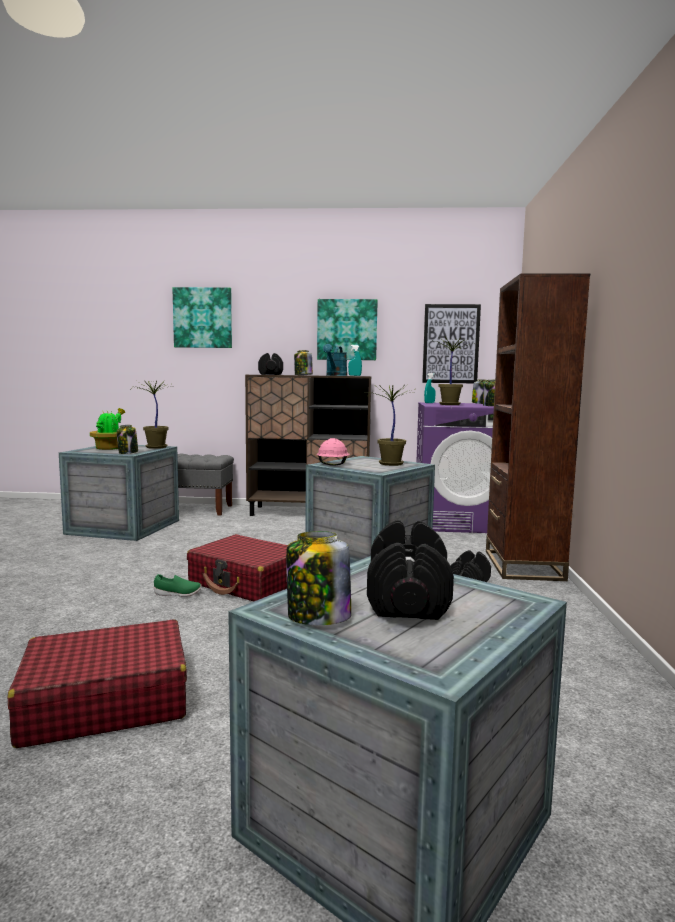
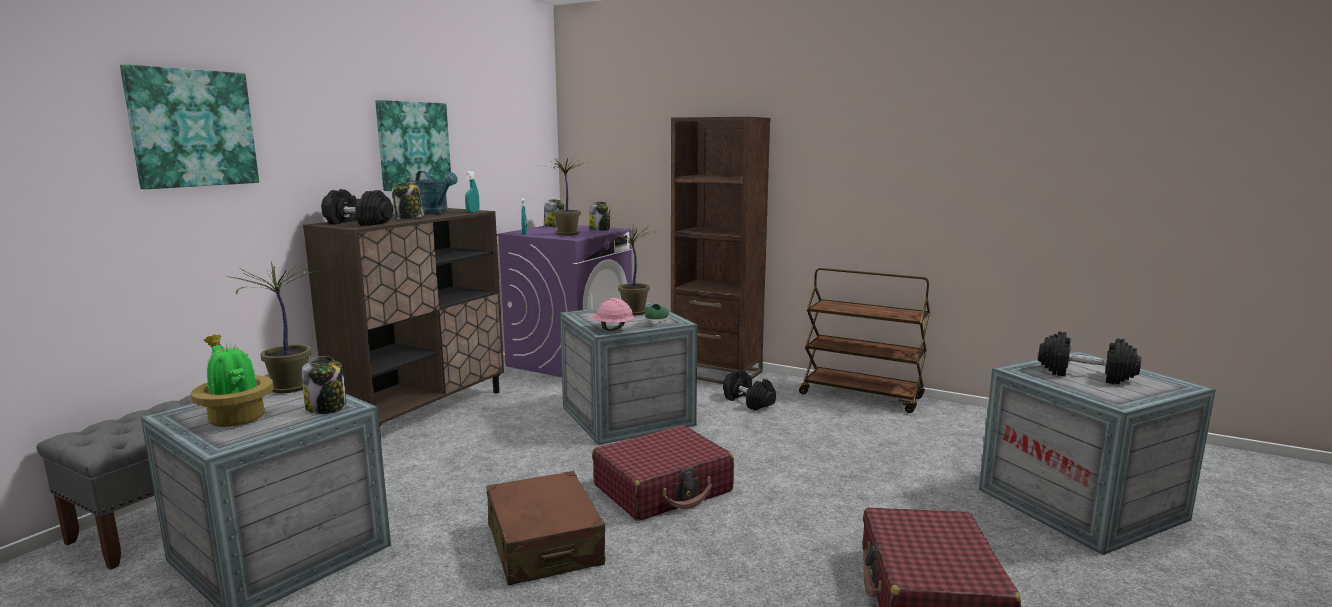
camera: 65 degrees left, 5 degrees up
green shoe [154,574,201,597] -> green shoe moved to [645,304,669,326]
jar [286,531,351,625] -> none
picture [422,304,481,383] -> none
none -> brown suitcase [486,471,605,586]
none -> brown cart [799,268,930,413]

